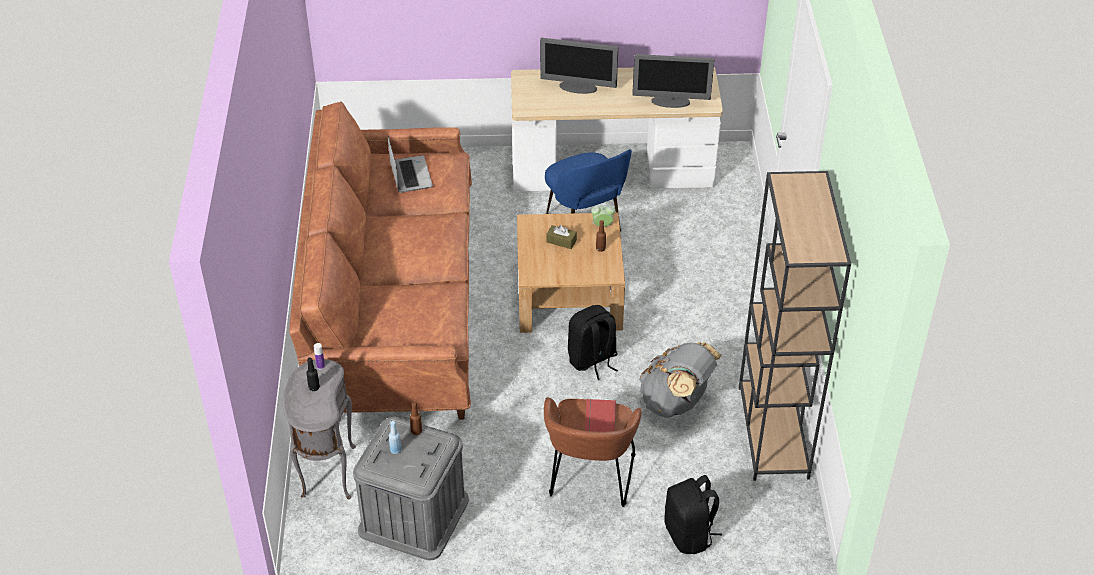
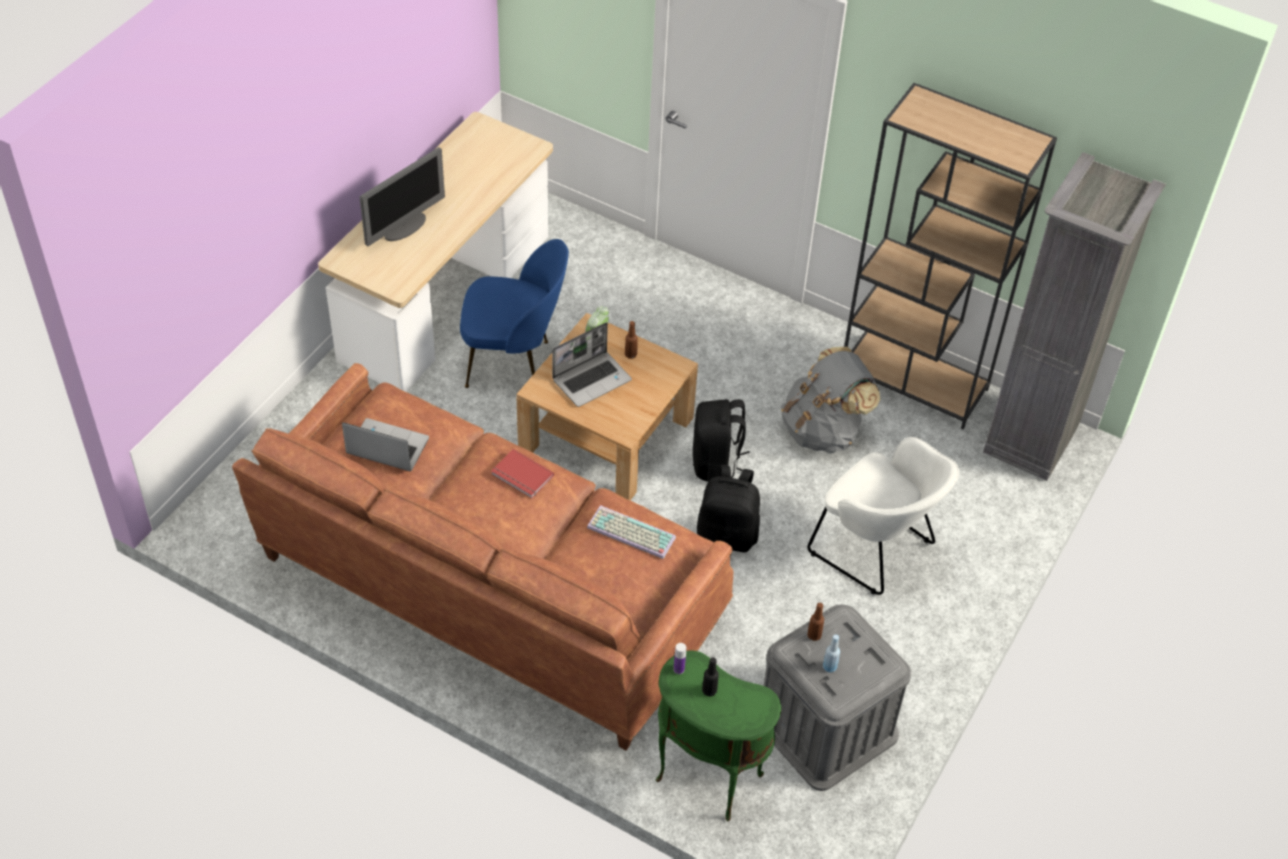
camera: 60 degrees left, 5 degrees up
grey side table [283,359,356,499] -> green side table [656,650,781,821]
brown armchair [544,397,642,507] -> white armchair [807,437,959,595]
brown tissue box [546,225,577,249] -> laptop [552,322,632,407]
red book [585,399,616,432] -> red book moved to [491,449,554,499]
monitor [632,54,714,108] -> none
black backpack [664,475,722,554] -> black backpack moved to [697,464,760,552]
none -> keyboard [587,505,676,559]
none -> grey cabinet [983,152,1166,481]

